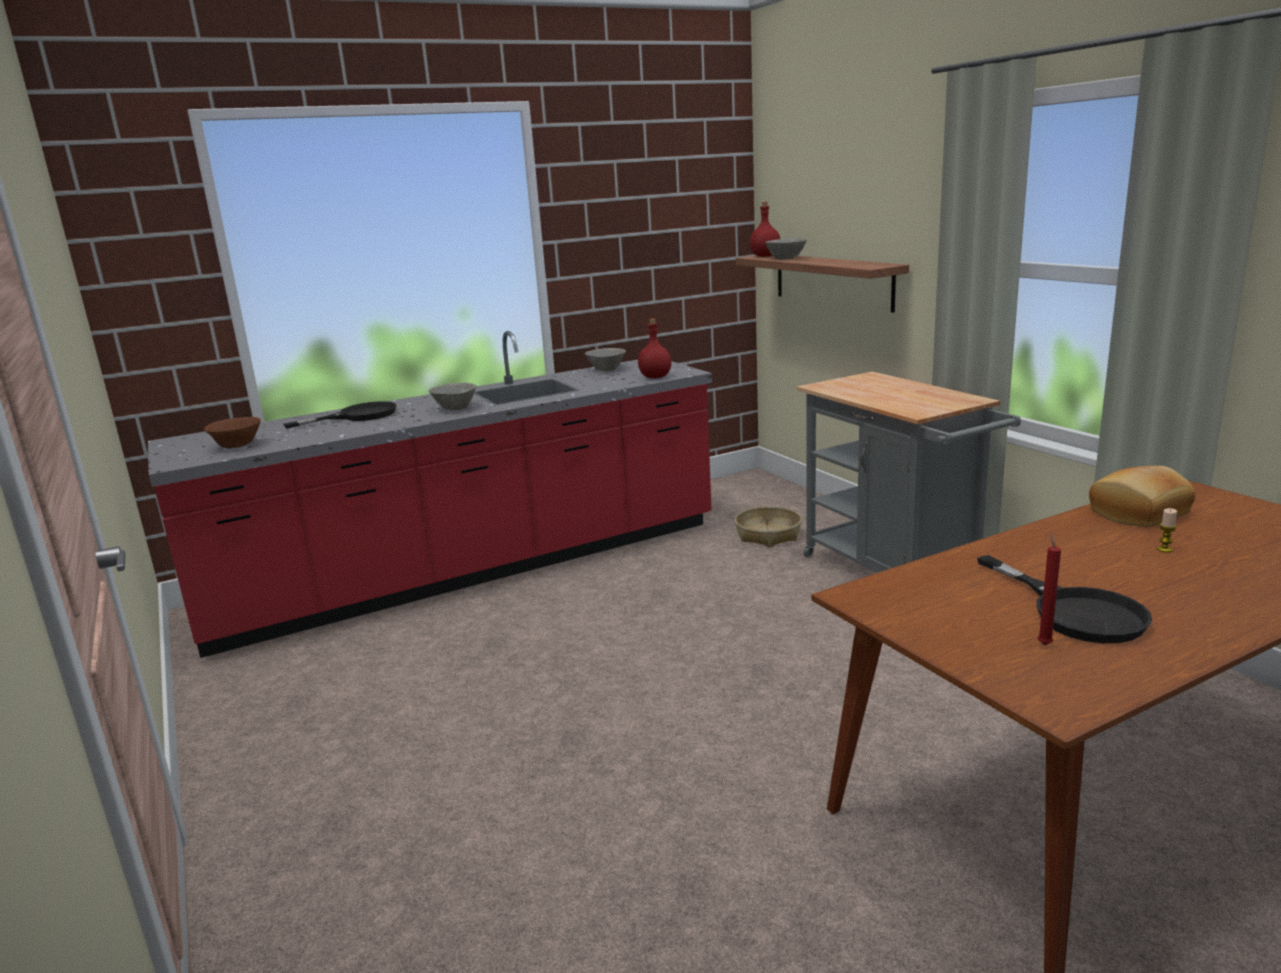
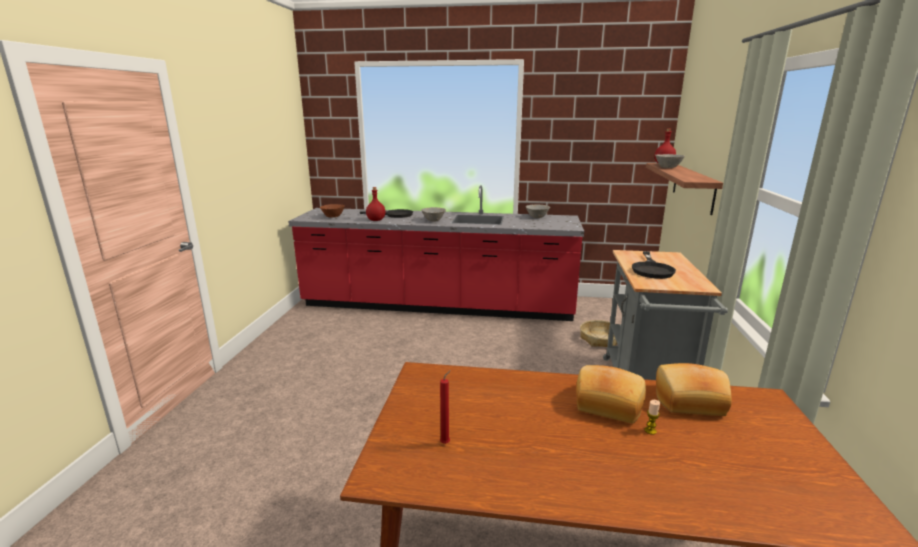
camera: 35 degrees right, 0 degrees up
red bottle [638,318,672,378] -> red bottle moved to [366,187,386,221]
black frying pan [977,555,1152,643] -> black frying pan moved to [632,251,676,279]
none -> bread [576,365,646,423]

